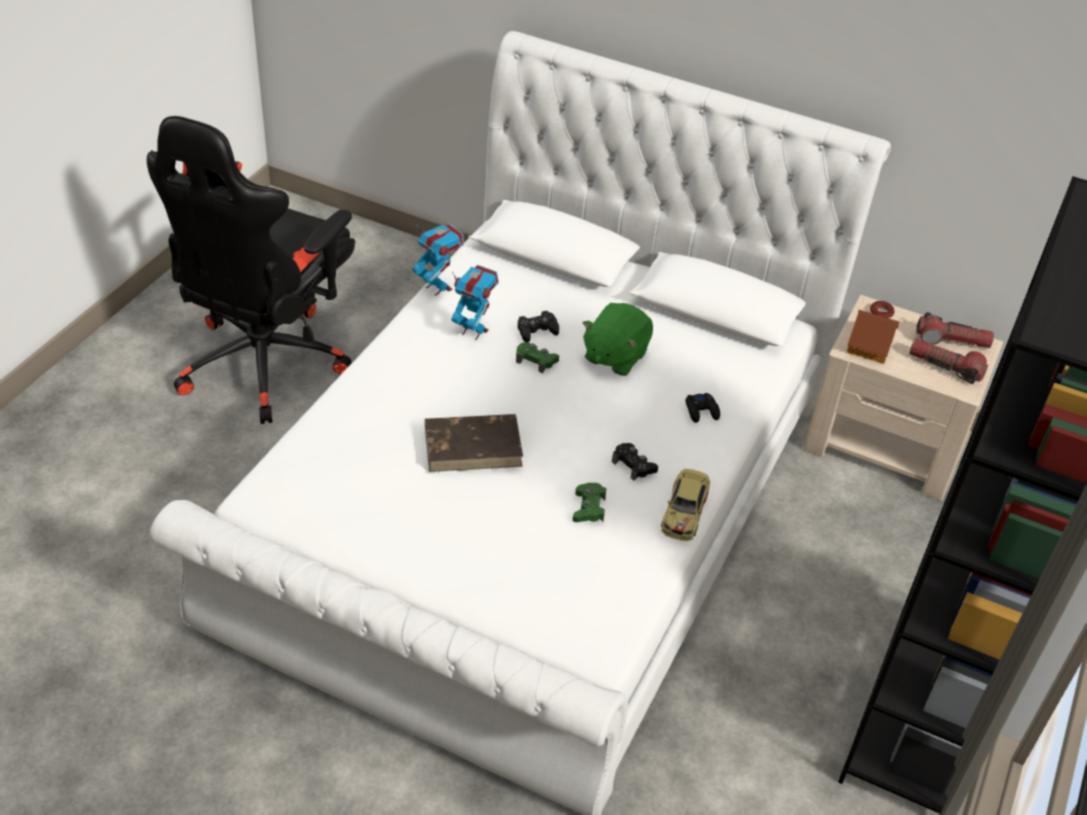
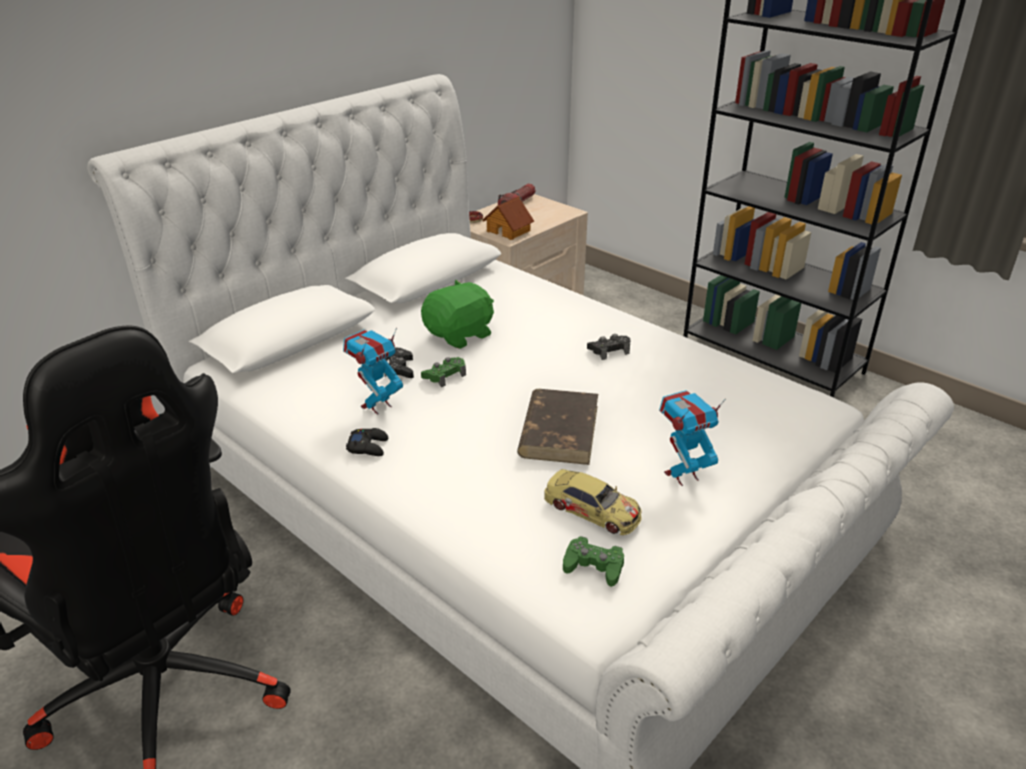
camera: 70 degrees left, 10 degrees down
toy robot [412,223,464,295] -> toy robot moved to [659,390,726,486]
green game controller [573,483,606,522] -> green game controller moved to [563,536,624,587]
green plush toy [582,303,653,376] -> green plush toy turned 90 degrees counterclockwise [421,280,494,349]
toy car [661,469,710,541] -> toy car moved to [544,469,642,535]
black game controller [686,393,720,423] -> black game controller moved to [346,428,388,456]
flashlight [909,339,988,384] -> none

